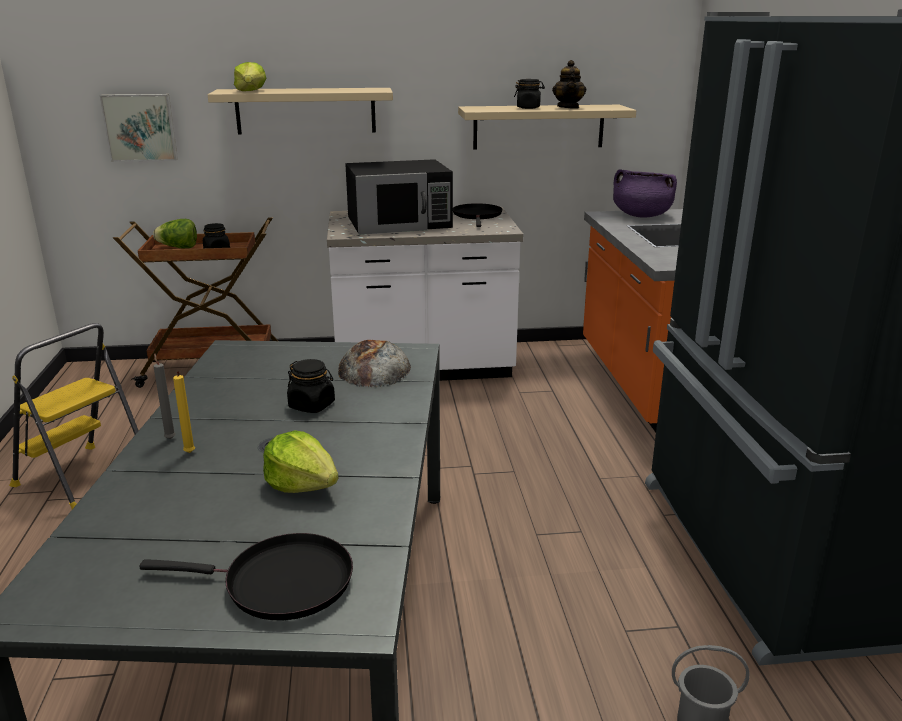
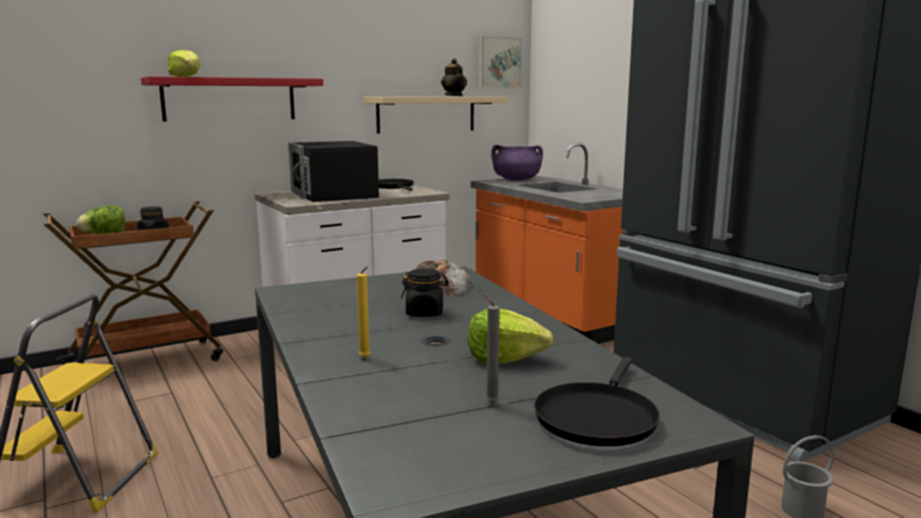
camera: 25 degrees left, 10 degrees down
picture [100,94,178,162] -> picture moved to [478,36,522,88]
black frying pan [139,533,353,620] -> black frying pan turned 135 degrees clockwise [534,357,660,446]
grey candle [153,353,176,439] -> grey candle moved to [483,294,500,404]
beige shelf [208,88,393,135] -> red shelf [141,76,323,122]
black microwave [345,159,453,235] -> black microwave turned 105 degrees clockwise [288,141,379,202]
black jar [514,79,545,109] -> none

